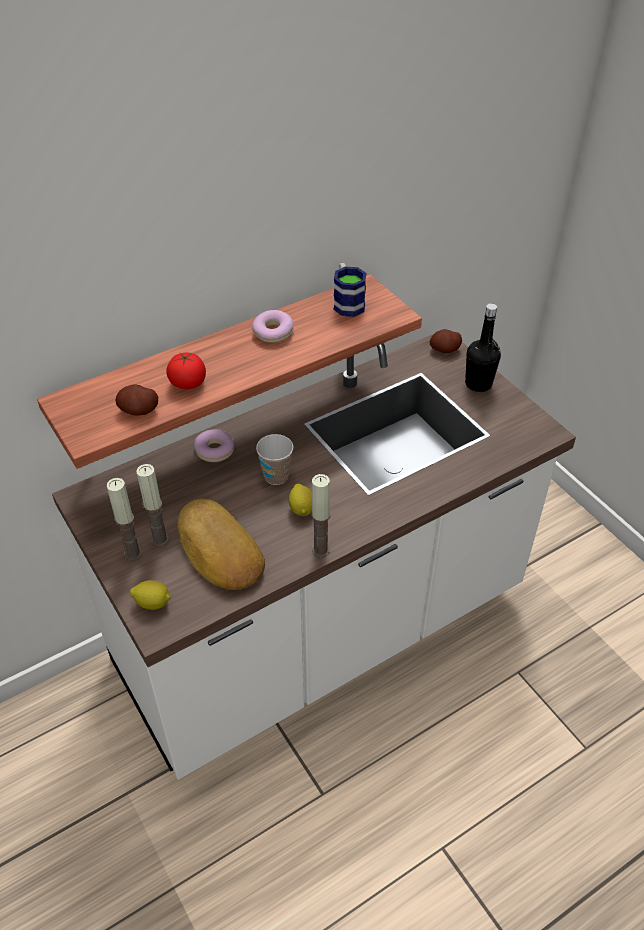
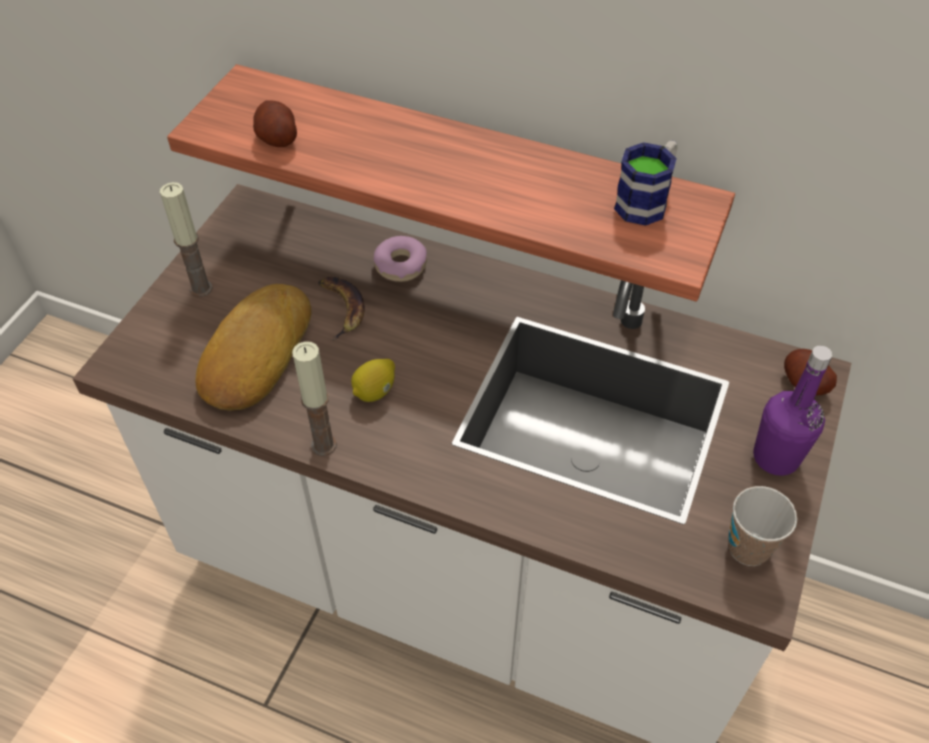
camera: 55 degrees right, 5 degrees up
lemon [130,580,170,610] -> none
candle [136,464,169,547] -> none
tomato [166,352,206,389] -> none
donut [252,310,294,343] -> none
cup [256,434,294,485] -> cup moved to [728,486,797,566]
black bottle [465,303,501,392] -> purple bottle [753,346,833,476]
none -> banana [318,277,365,341]

